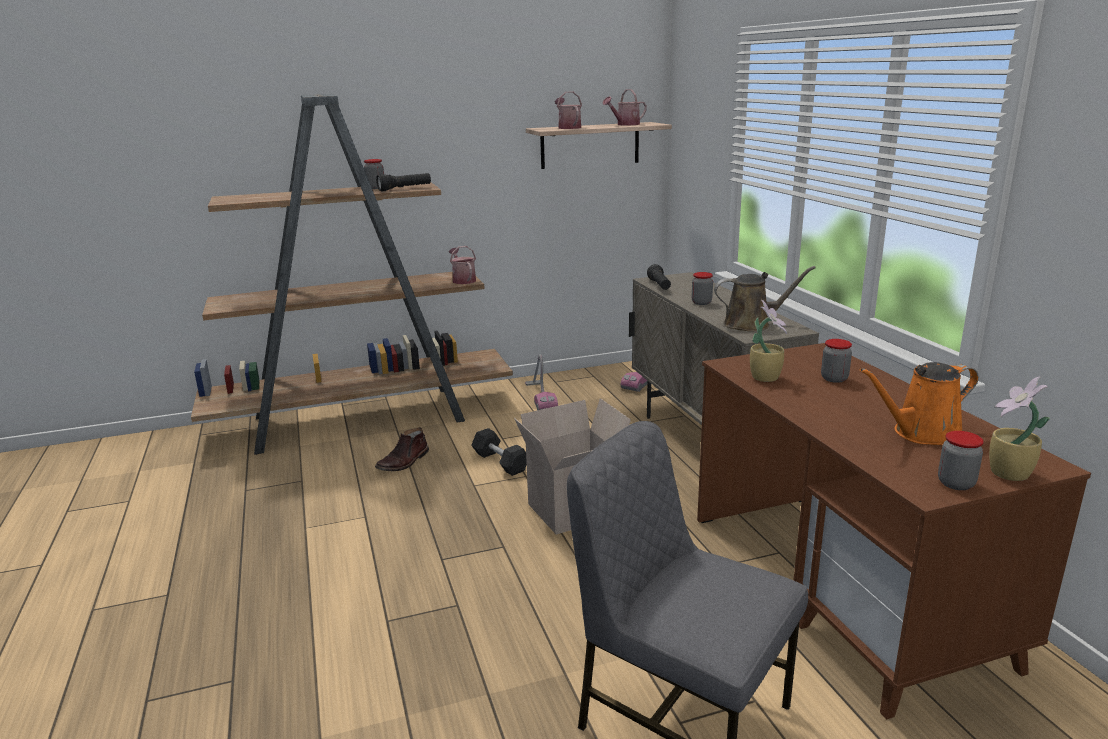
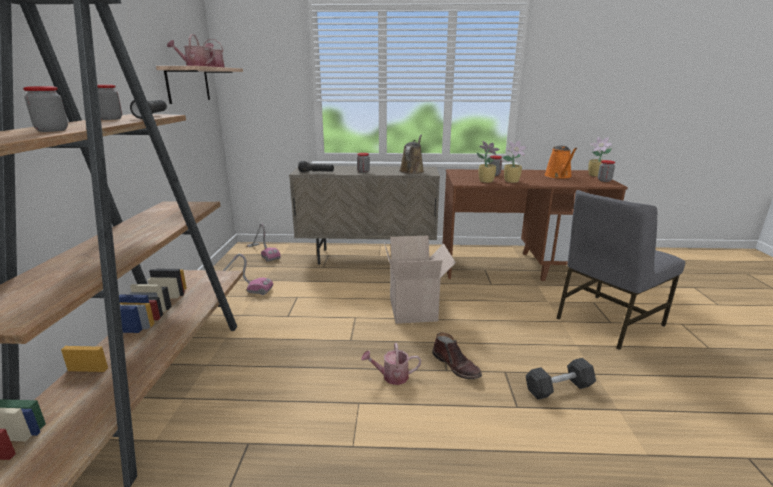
camera: 70 degrees left, 0 degrees up
brown boot [375,427,429,471] -> brown boot moved to [432,333,482,379]
watering can [449,246,476,284] -> watering can moved to [361,343,421,385]
grey dumbbell [471,428,527,476] -> grey dumbbell moved to [526,358,596,400]
none -> jar [23,86,68,132]
none -> potted plant [503,140,527,183]

